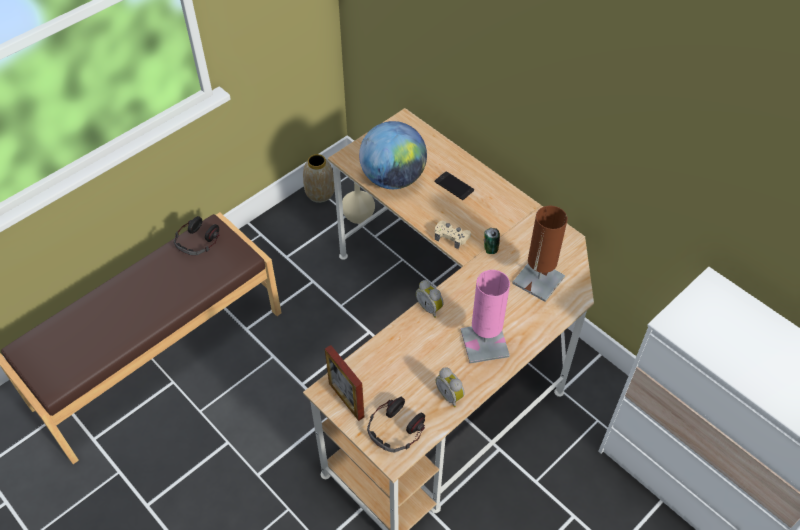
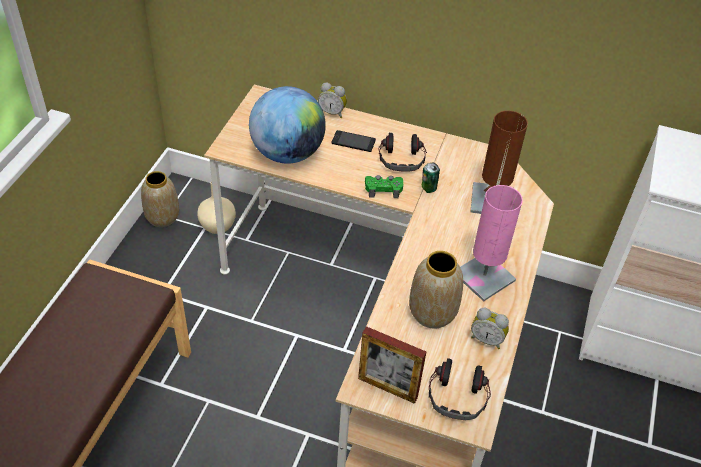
camera: 30 degrees left, 5 degrees down
headphones [174,216,220,255] -> headphones moved to [379,133,427,172]
alarm clock [416,280,444,318] -> alarm clock moved to [318,82,347,118]
beige game controller [435,221,471,249] -> green game controller [365,175,403,198]
none -> vase [409,251,463,328]

